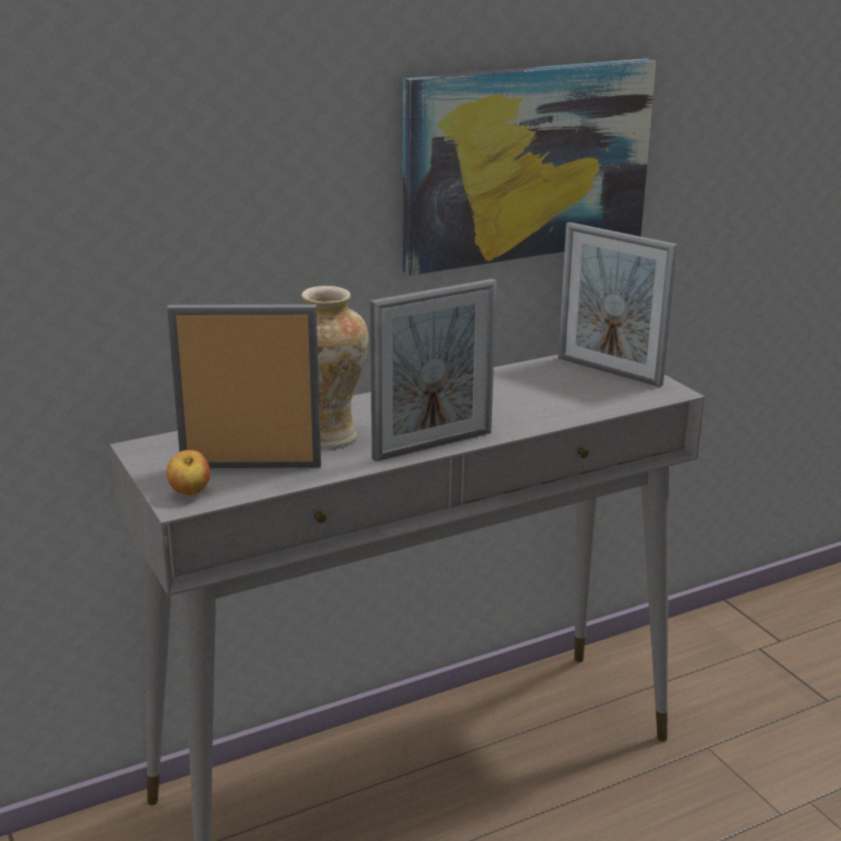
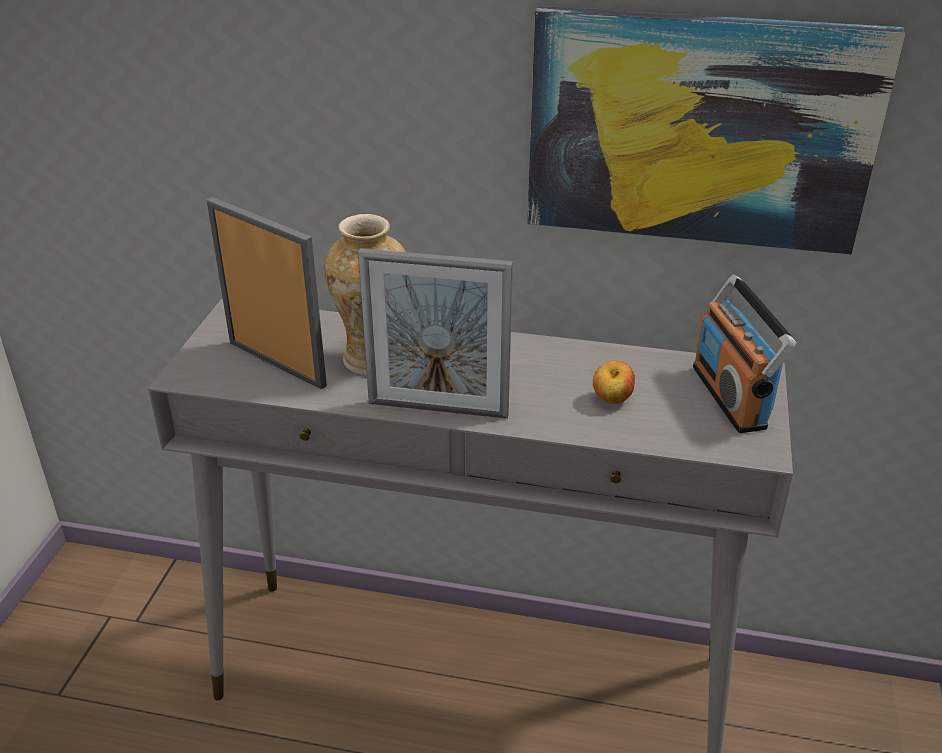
camera: 40 degrees right, 10 degrees up
apple [166,450,210,495] -> apple moved to [593,361,635,404]
picture frame [558,222,677,387] -> radio [693,275,796,433]

